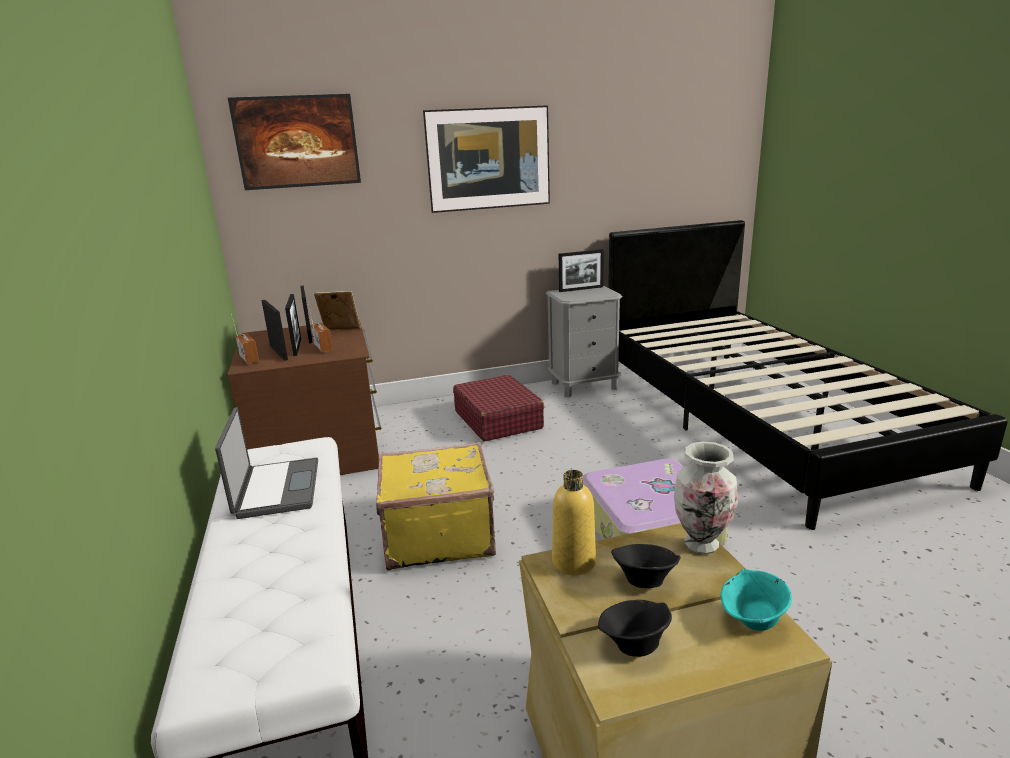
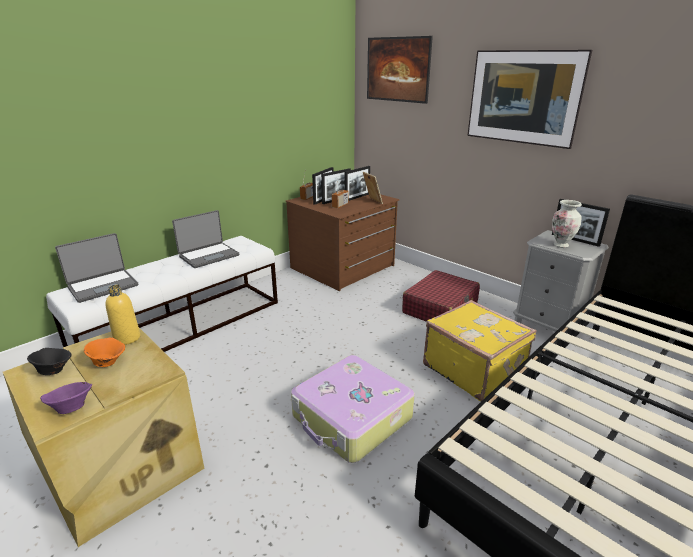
camera: 60 degrees right, 5 degrees up
yellow suitcase [376,442,496,571] -> yellow suitcase moved to [423,300,536,402]
black bowl [611,544,681,588] -> orange bowl [84,337,125,367]
vase [674,442,738,554] -> vase moved to [552,200,582,248]
turquoise bowl [720,569,792,631] -> purple bowl [40,382,92,414]
none -> laptop [55,233,138,303]

